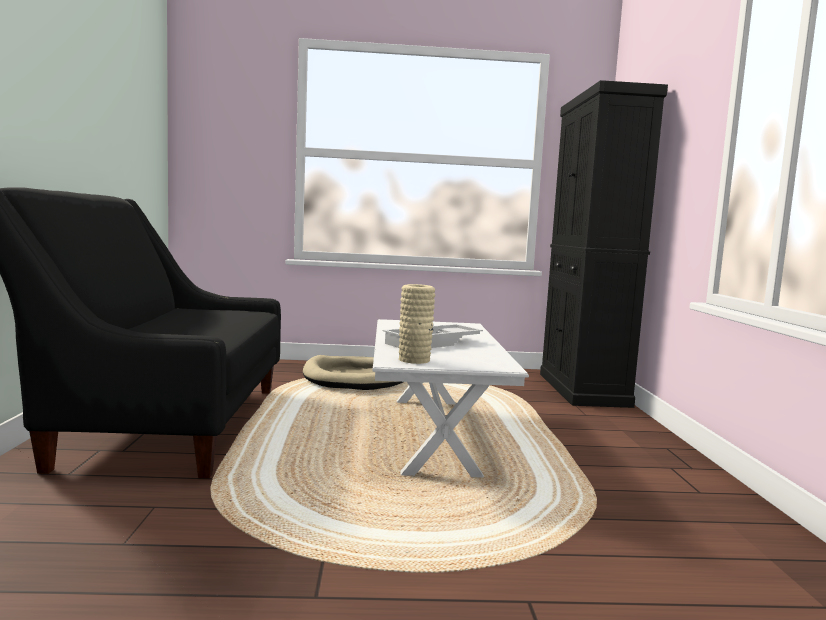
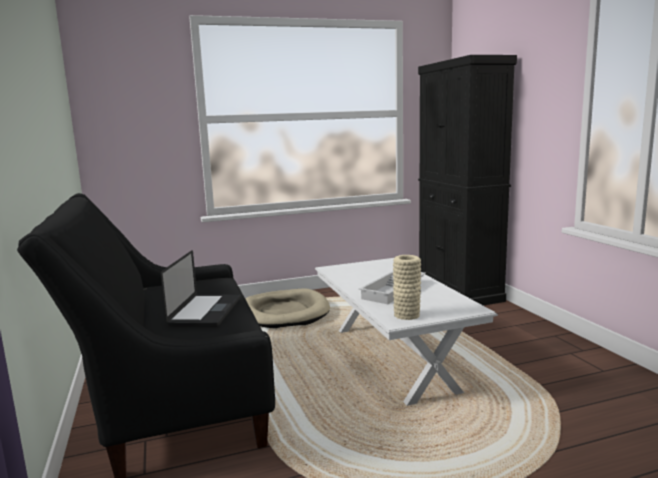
camera: 15 degrees left, 5 degrees up
none -> laptop [161,251,241,327]

